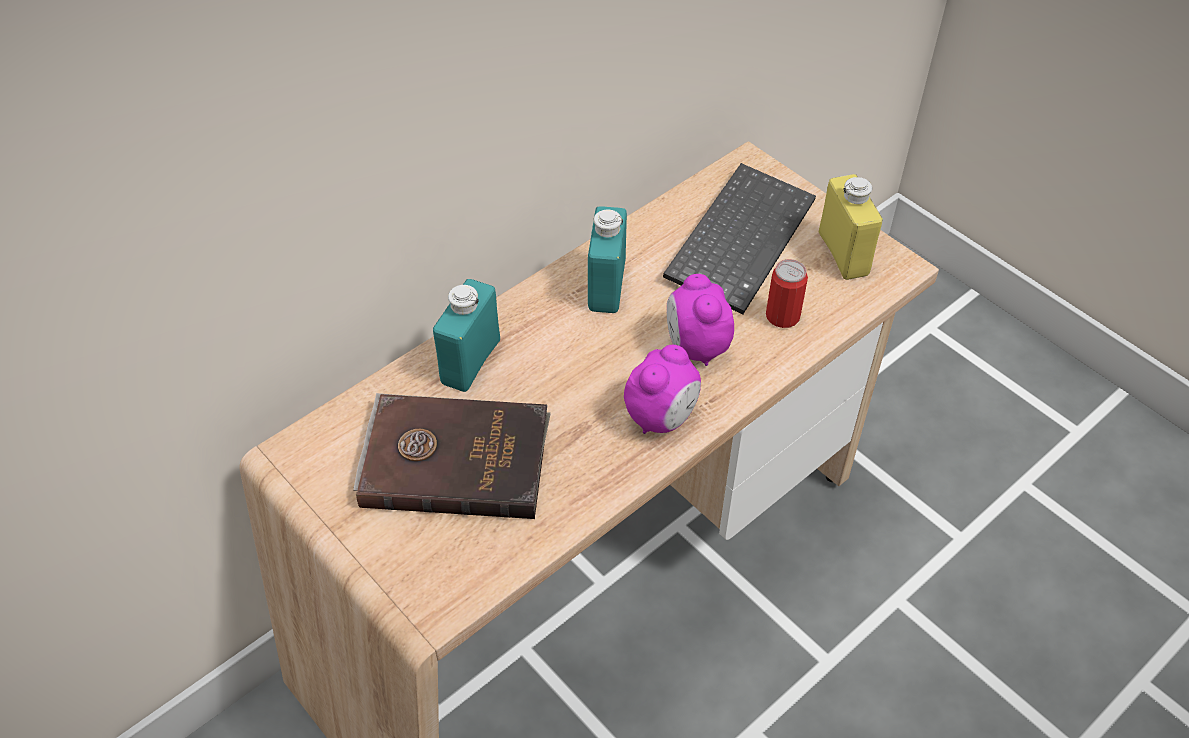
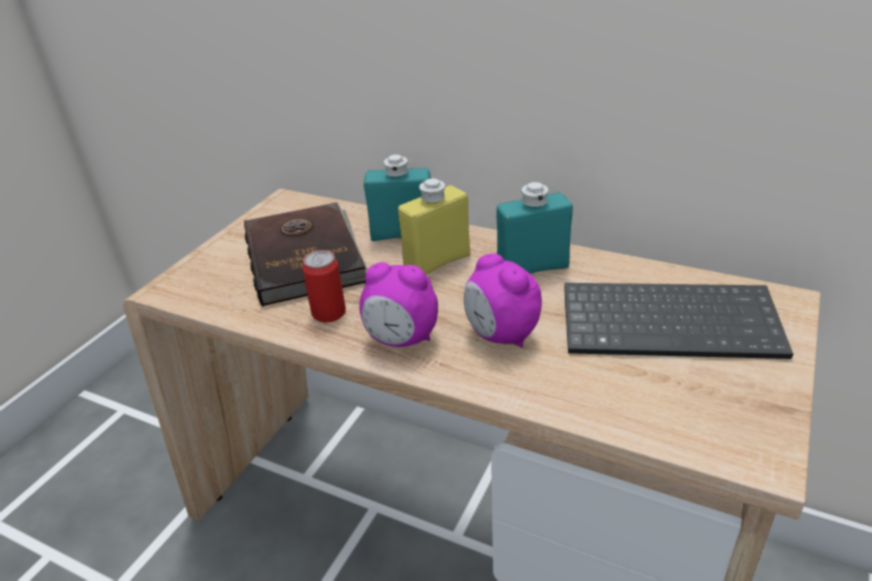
camera: 70 degrees right, 15 degrees down
alarm clock [667,274,734,366] -> alarm clock turned 90 degrees counterclockwise [464,253,542,348]
can [766,259,808,328] -> can moved to [302,250,346,322]
yellow bottle [819,174,883,280] -> yellow bottle moved to [398,178,470,275]

